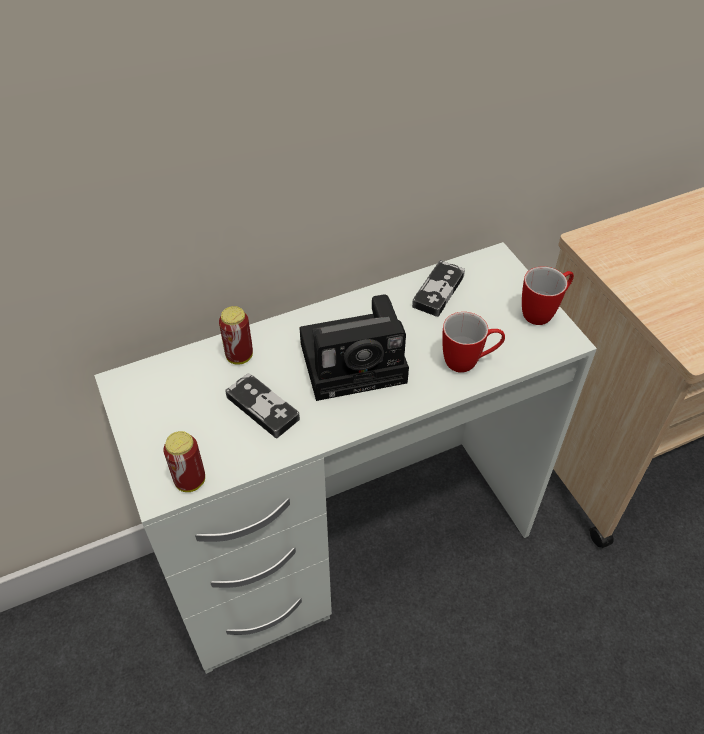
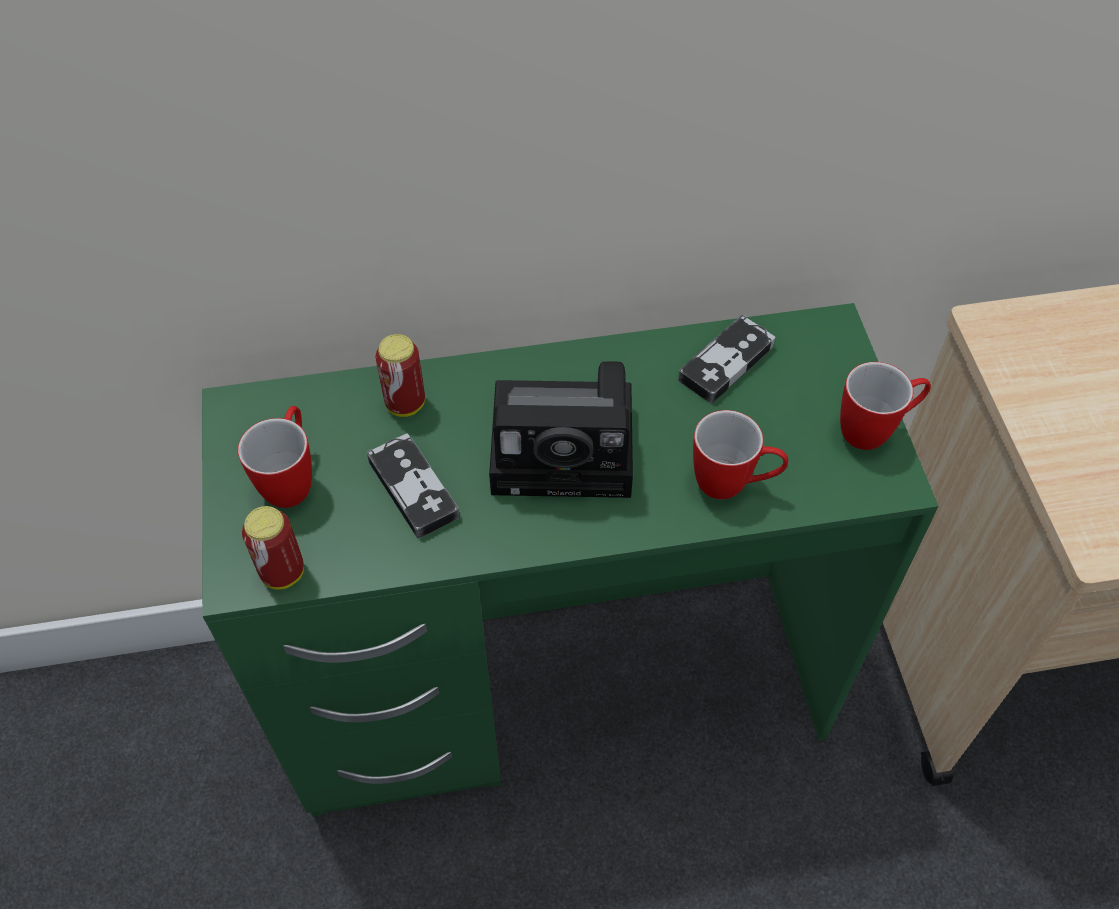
camera: 15 degrees right, 5 degrees up
white desk [94,242,597,674] -> green desk [202,303,939,817]
none -> mug [238,406,312,508]

